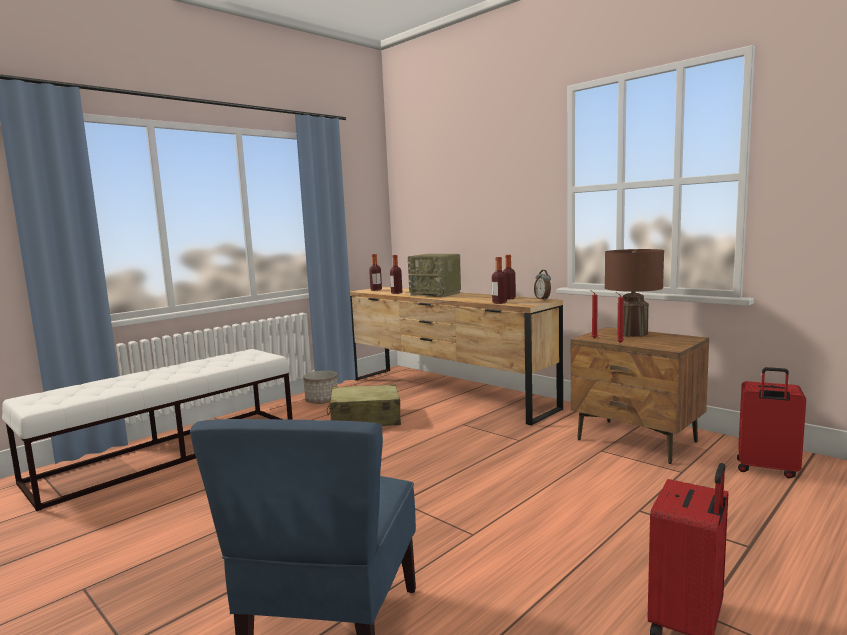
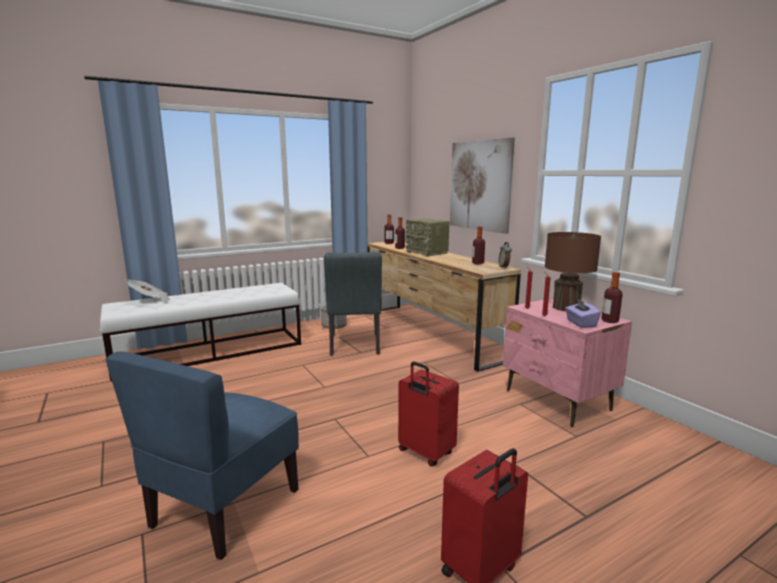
camera: 15 degrees right, 5 degrees up
beige suitcase [326,384,401,426] -> grey chair [324,252,382,356]
bottle [492,257,507,304] -> bottle moved to [601,272,623,323]
brown nightstand [571,327,709,464] -> pink nightstand [503,298,632,427]
red suitcase [737,367,806,479] -> red suitcase moved to [398,361,459,466]
none -> newspaper [125,279,171,300]
none -> picture [450,137,515,234]
none -> purple tissue box [565,298,601,328]

